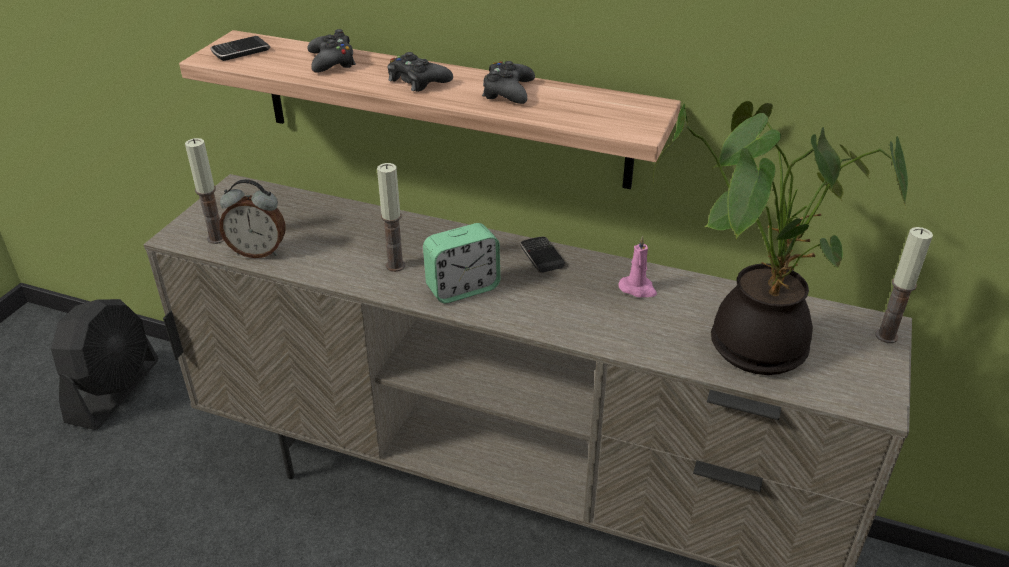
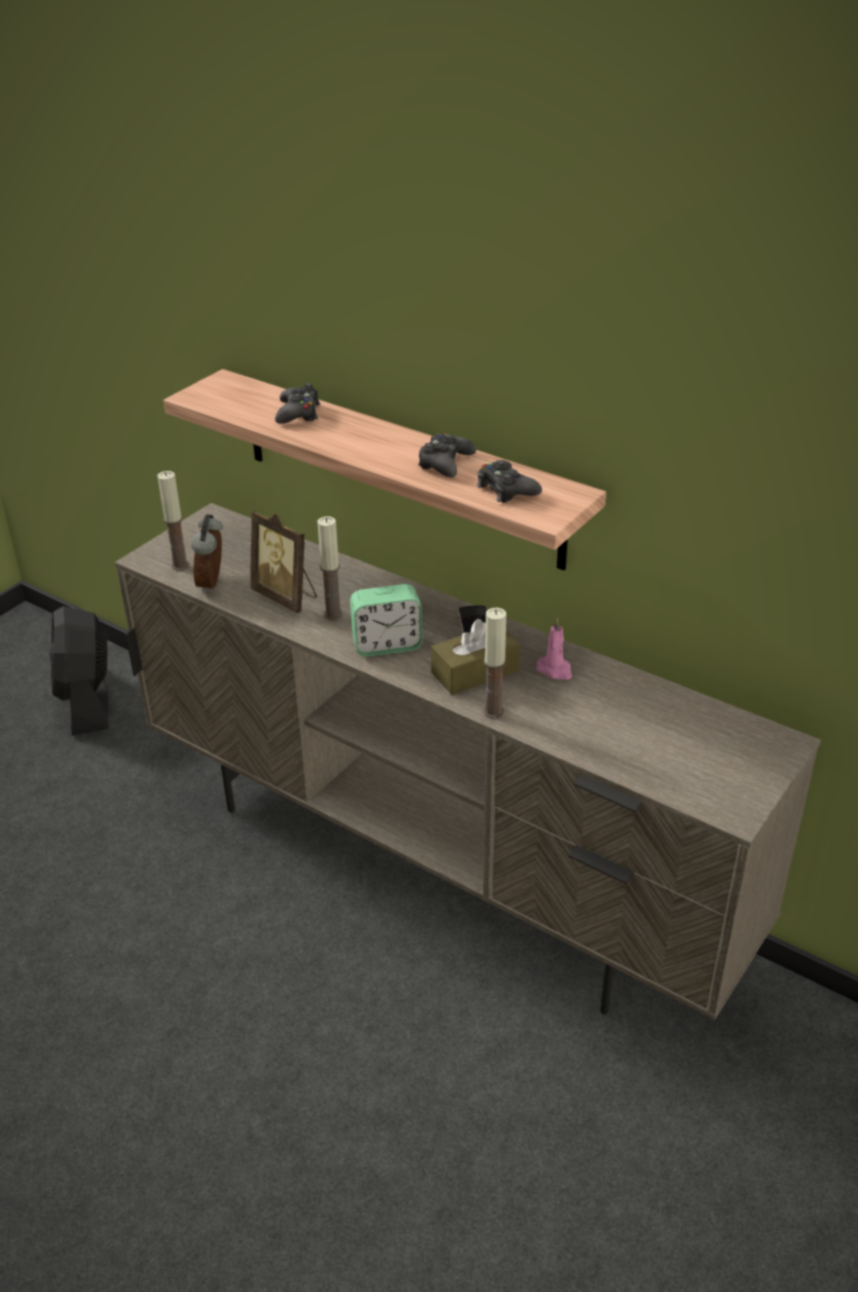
camera: 15 degrees right, 0 degrees up
black fan [51,299,158,430] -> black fan turned 135 degrees clockwise [49,606,108,735]
phone [210,36,271,61] -> none
alarm clock [219,179,286,258] -> alarm clock turned 75 degrees clockwise [191,514,223,594]
black game controller [388,52,453,92] -> black game controller moved to [477,460,542,503]
potted plant [653,101,908,375] -> none
candle [875,227,933,343] -> candle moved to [483,608,506,719]
none -> picture frame [250,510,317,613]
none -> brown tissue box [431,619,520,695]

